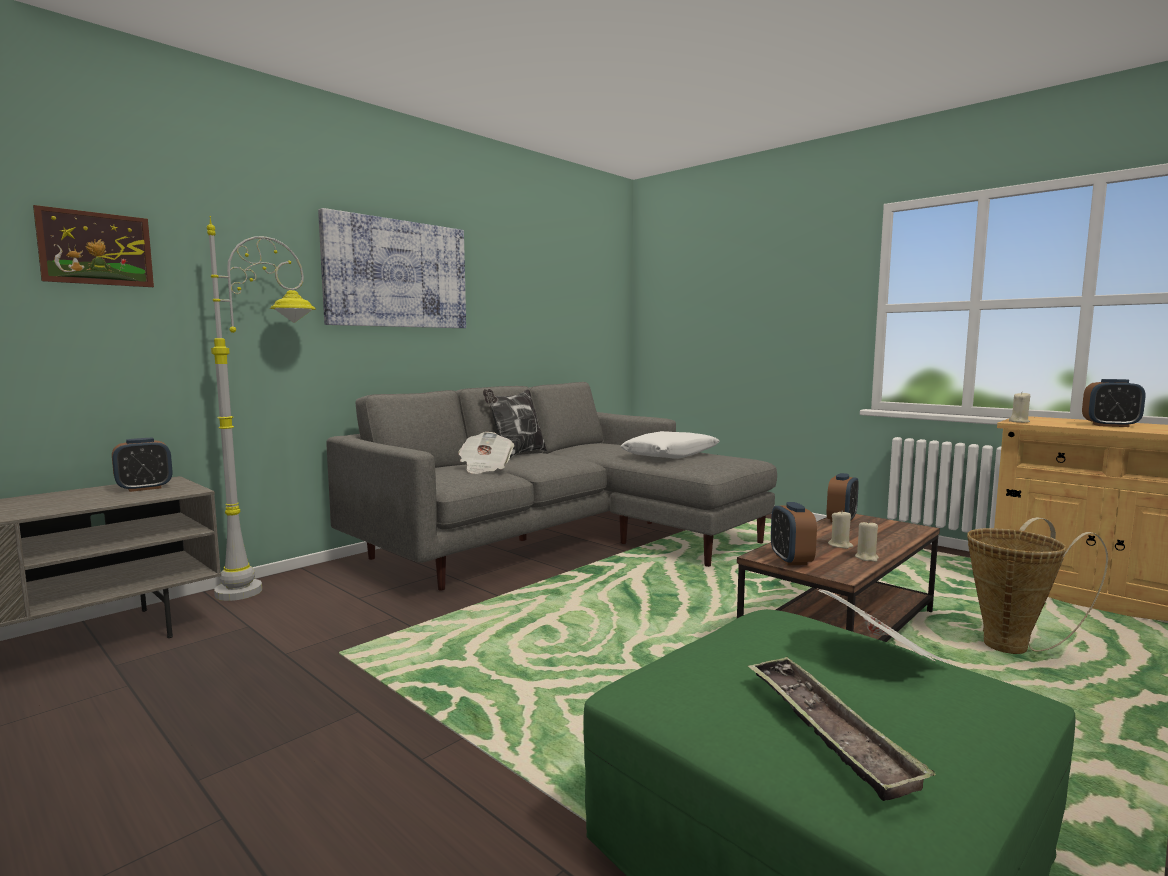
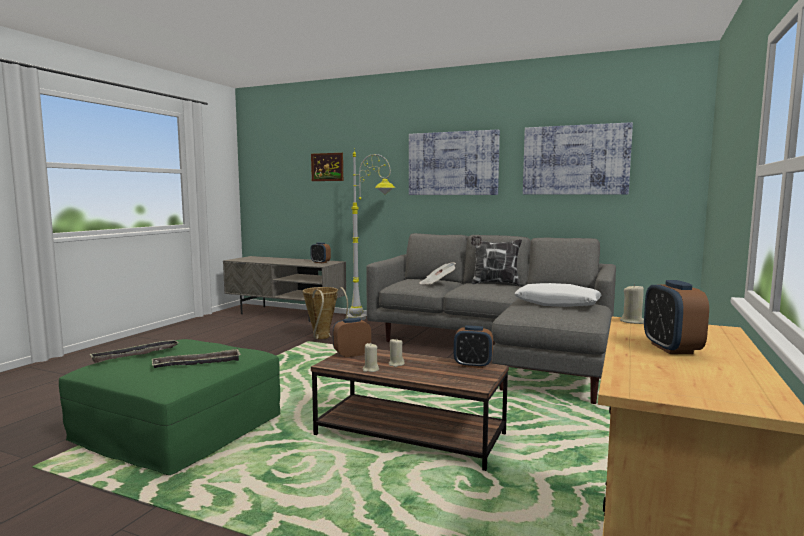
camera: 70 degrees right, 0 degrees up
newspaper [816,588,951,663] -> tray [152,348,241,368]
basket [967,517,1108,654] -> basket moved to [303,287,348,339]
none -> picture [523,122,633,195]

